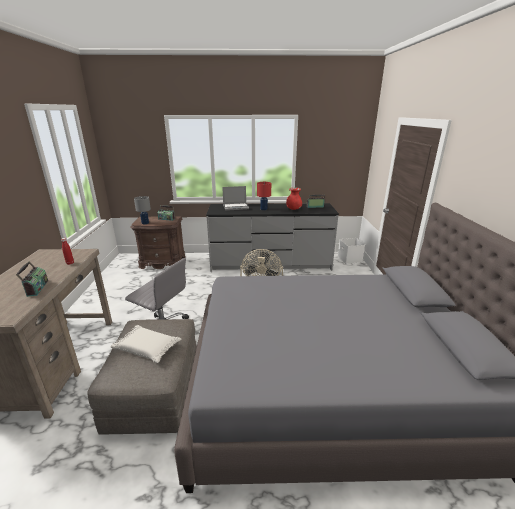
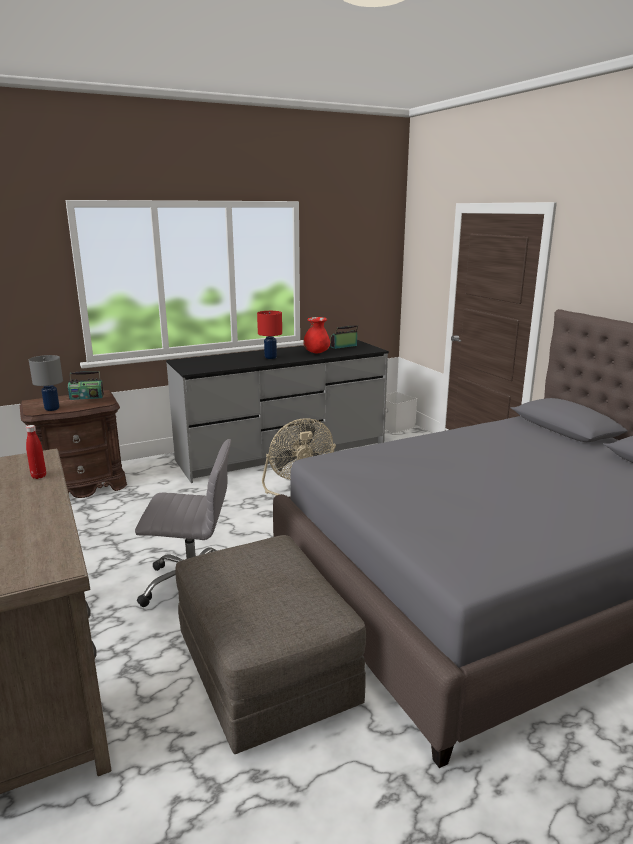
camera: 25 degrees left, 5 degrees down
radio [16,261,48,297] -> none
white pillow [110,325,181,363] -> none
laptop [222,186,249,211] -> none

